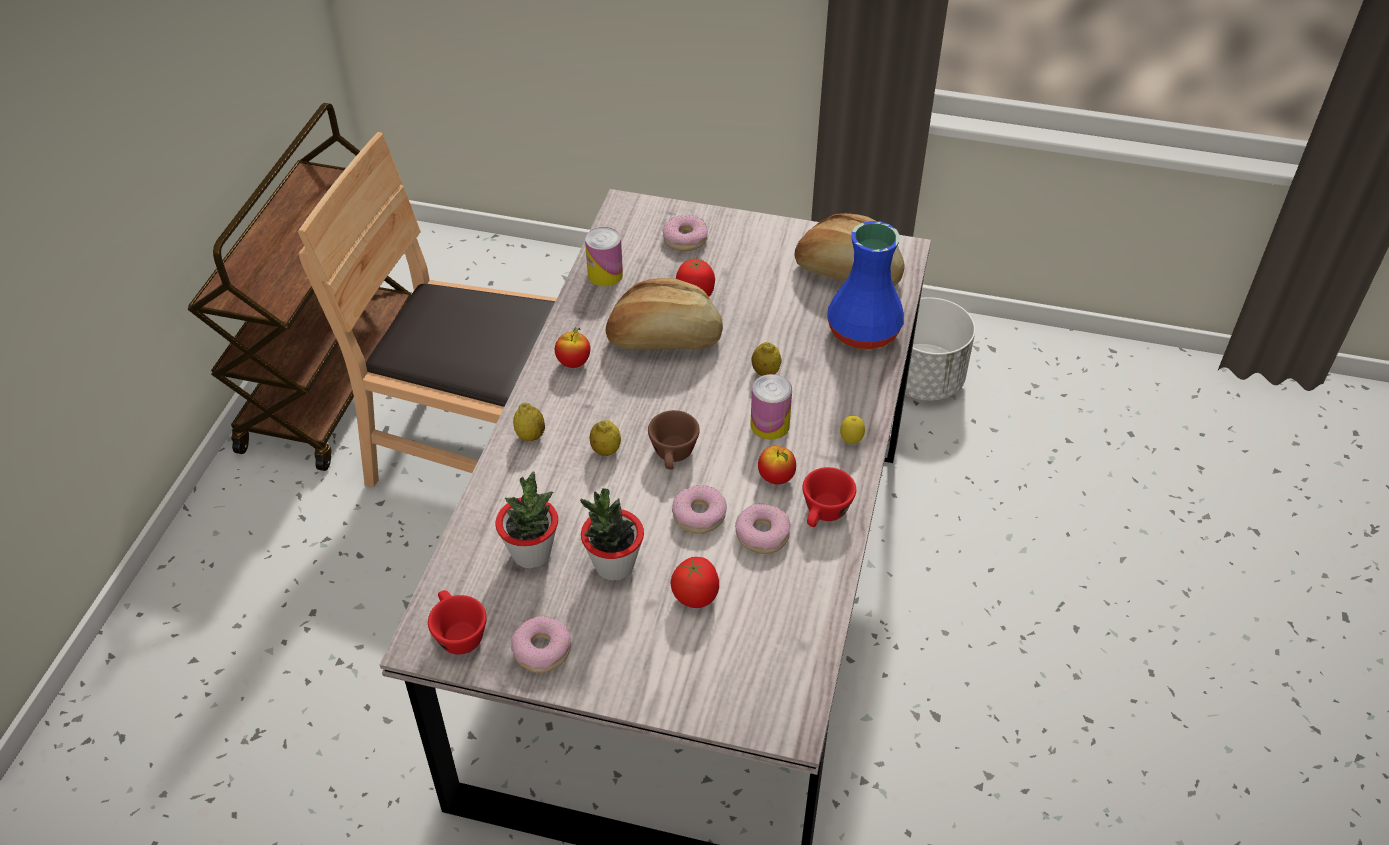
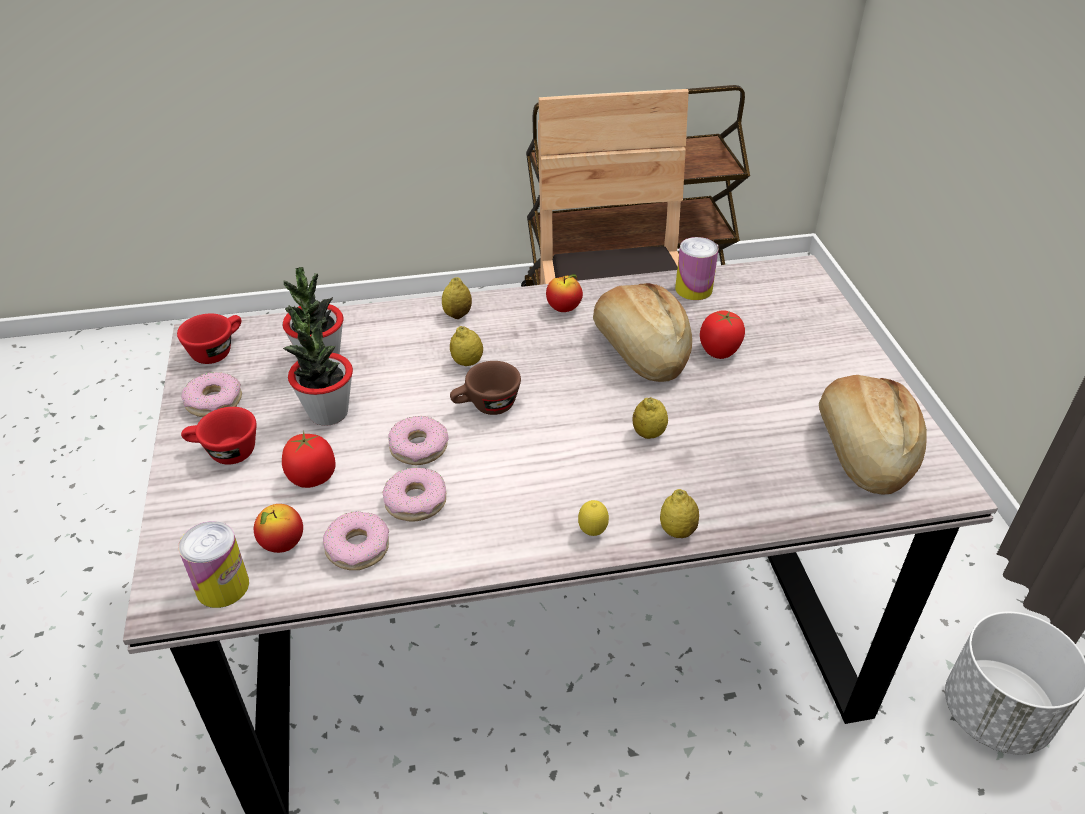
camera: 65 degrees right, 5 degrees down
donut [662,215,708,251] -> donut moved to [323,511,389,570]
can [750,374,792,440] -> can moved to [178,521,249,608]
apple [758,446,796,485] -> apple moved to [254,504,303,553]
red cup [802,467,856,527] -> red cup moved to [181,407,256,465]
blue vase [827,221,904,350] -> none
none -> lemon [660,489,699,538]

